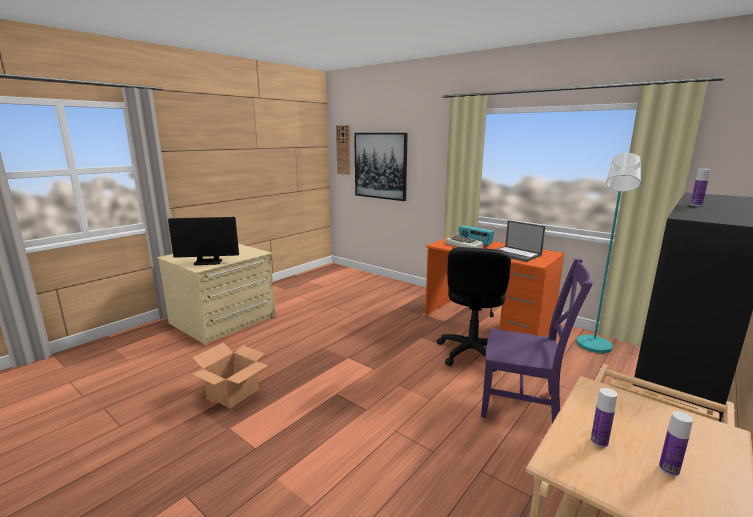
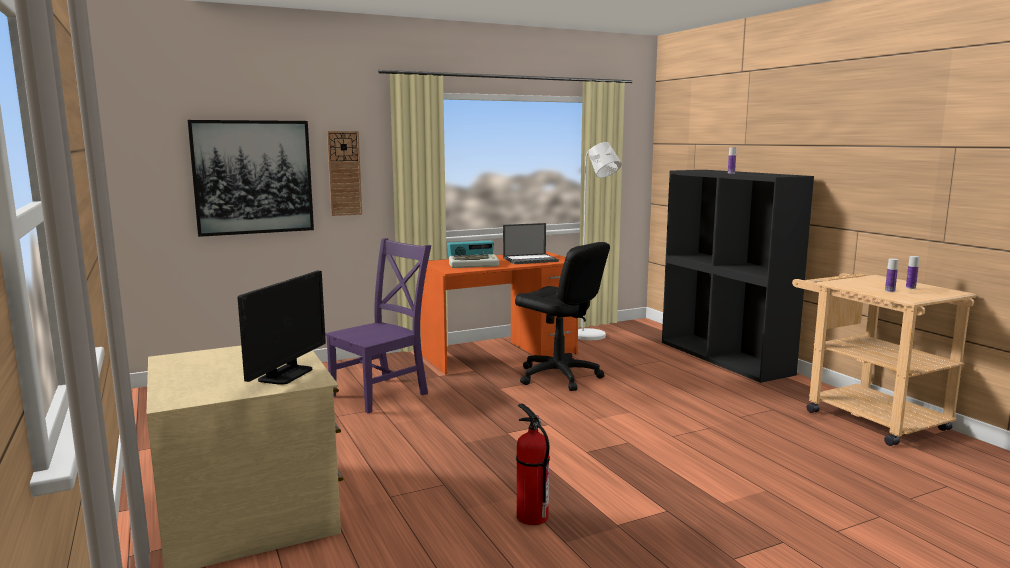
camera: 65 degrees left, 5 degrees down
cardboard box [192,343,268,408] -> fire extinguisher [516,404,550,525]
wall clock [336,125,351,175] -> wall clock moved to [327,131,362,216]
purple chair [481,259,593,423] -> purple chair moved to [325,238,431,413]
turquoise floor lamp [576,153,641,353] -> white floor lamp [578,142,622,340]

